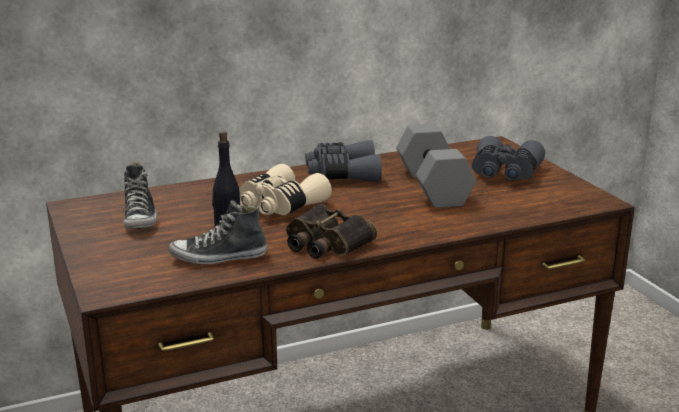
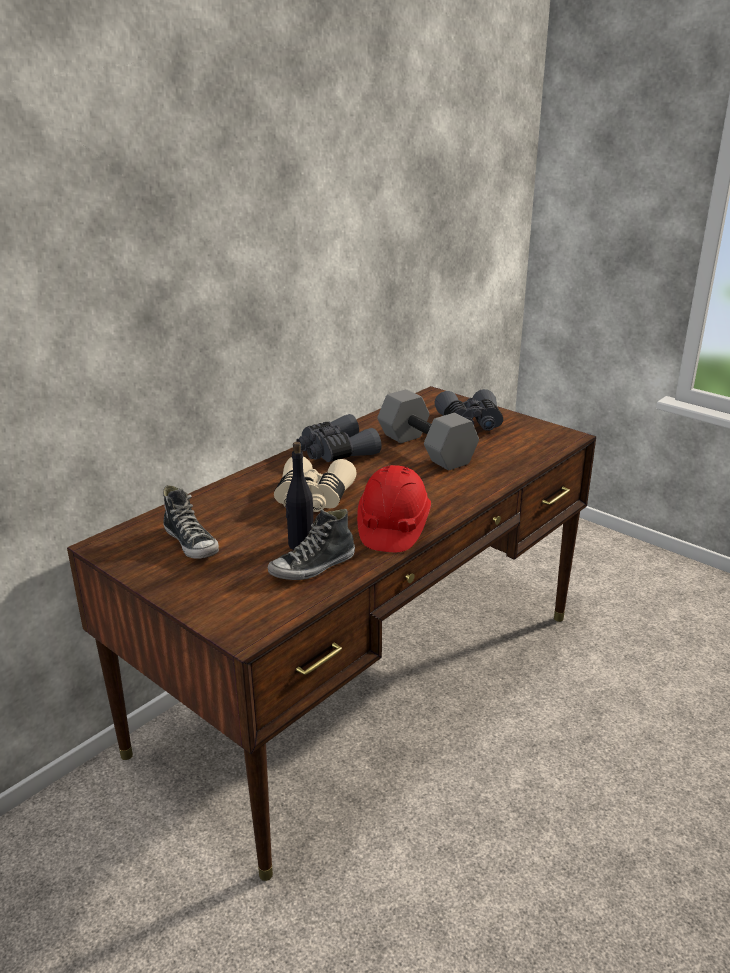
camera: 25 degrees left, 5 degrees up
binoculars [286,204,377,259] -> red hard hat [357,465,431,552]

